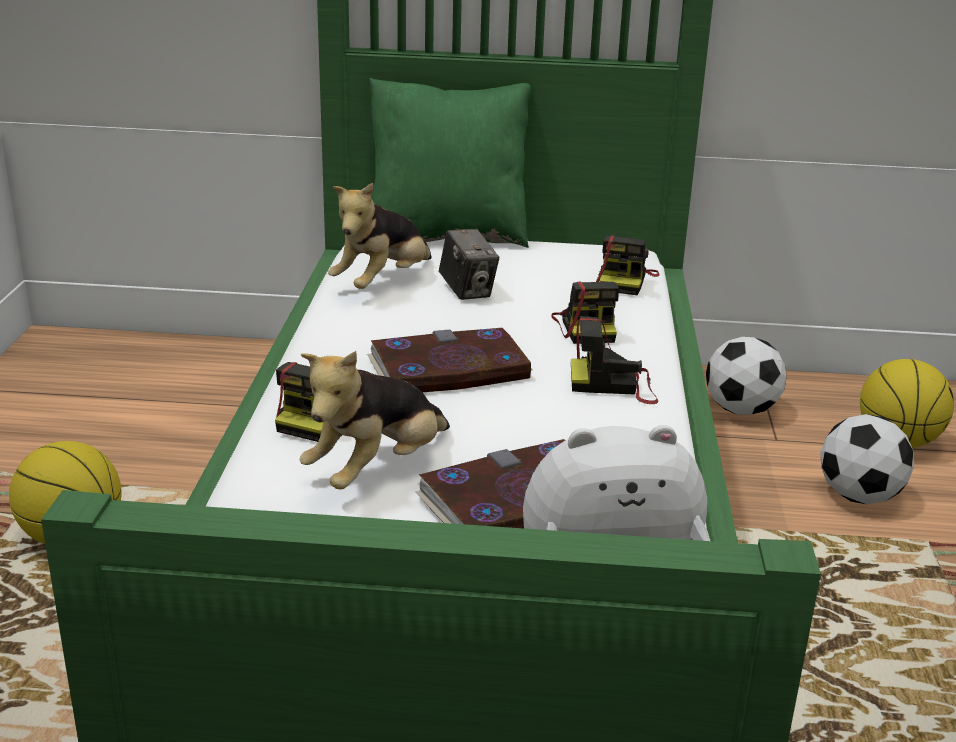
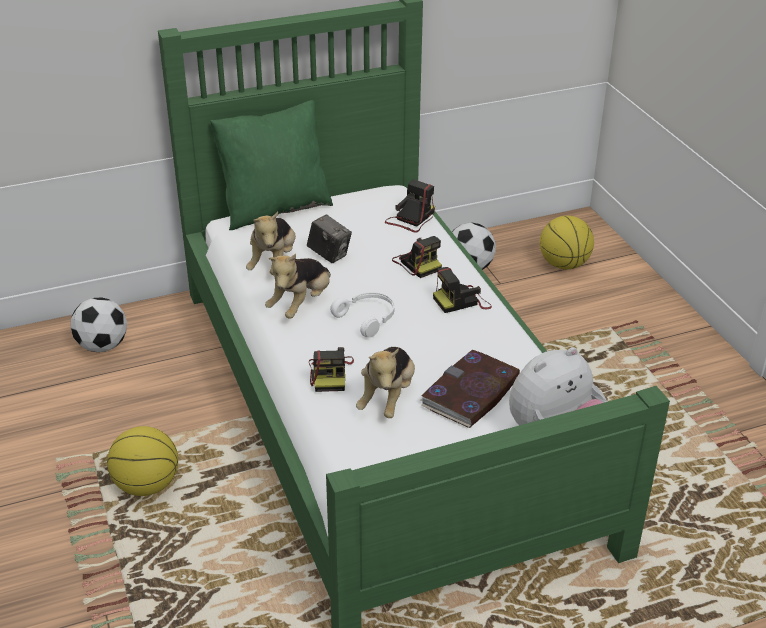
camera: 25 degrees left, 10 degrees up
book [367,328,533,392] -> white headphones [330,292,395,338]
camera [596,235,660,295] -> camera turned 135 degrees counterclockwise [385,179,435,233]
football [820,414,914,504] -> football moved to [71,297,127,352]
none -> plush toy [265,254,331,319]

